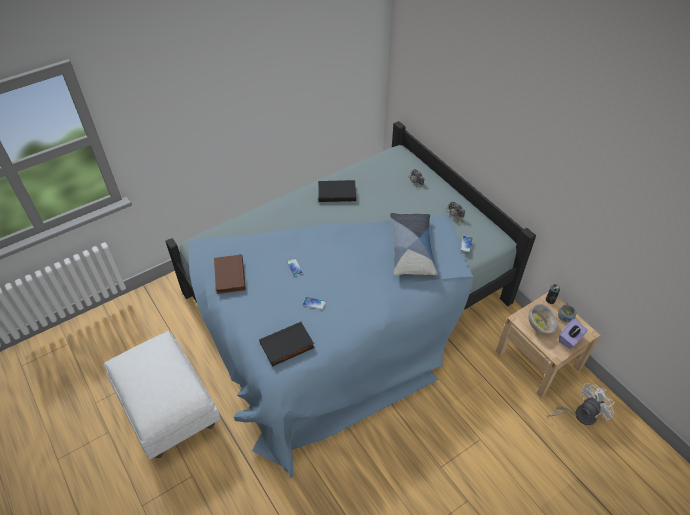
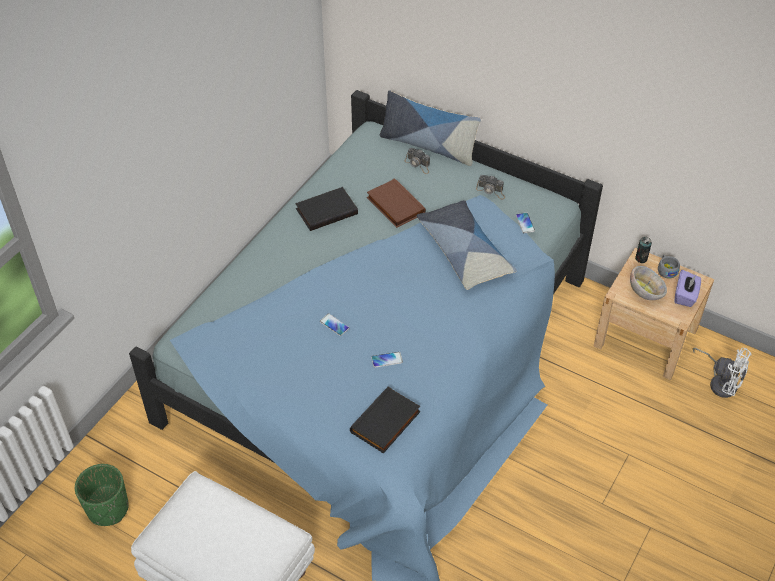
camera: 25 degrees left, 0 degrees up
brown book [214,254,246,294] -> brown book moved to [367,178,426,228]
white fan [547,383,615,425] -> white fan turned 90 degrees clockwise [693,348,752,398]
none -> green planter [75,464,129,526]
none -> pillow [380,90,481,166]

